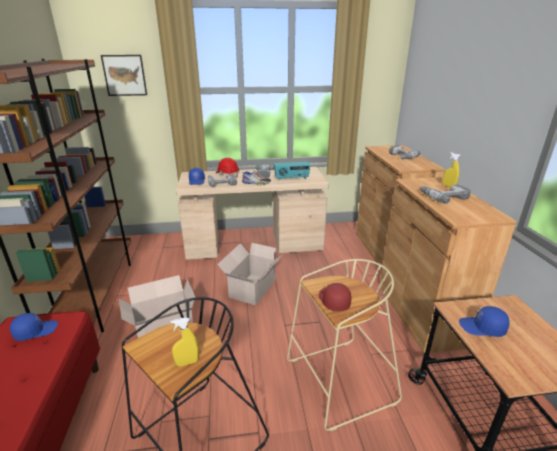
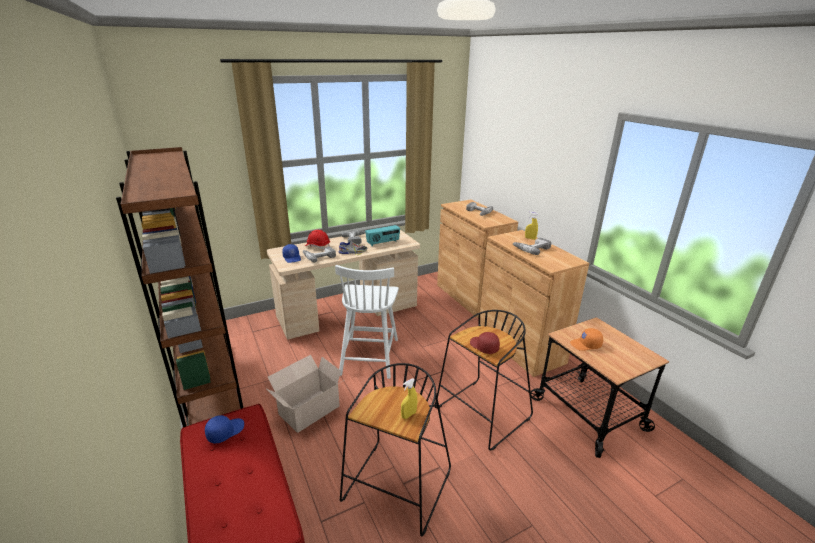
camera: 20 degrees left, 0 degrees up
picture [101,55,147,96] -> none
cardboard box [217,243,284,305] -> white chair [335,265,399,379]
beige stool [287,259,402,431] -> black stool [435,310,533,450]
blue cap [459,306,509,337] -> orange cap [570,328,603,351]

